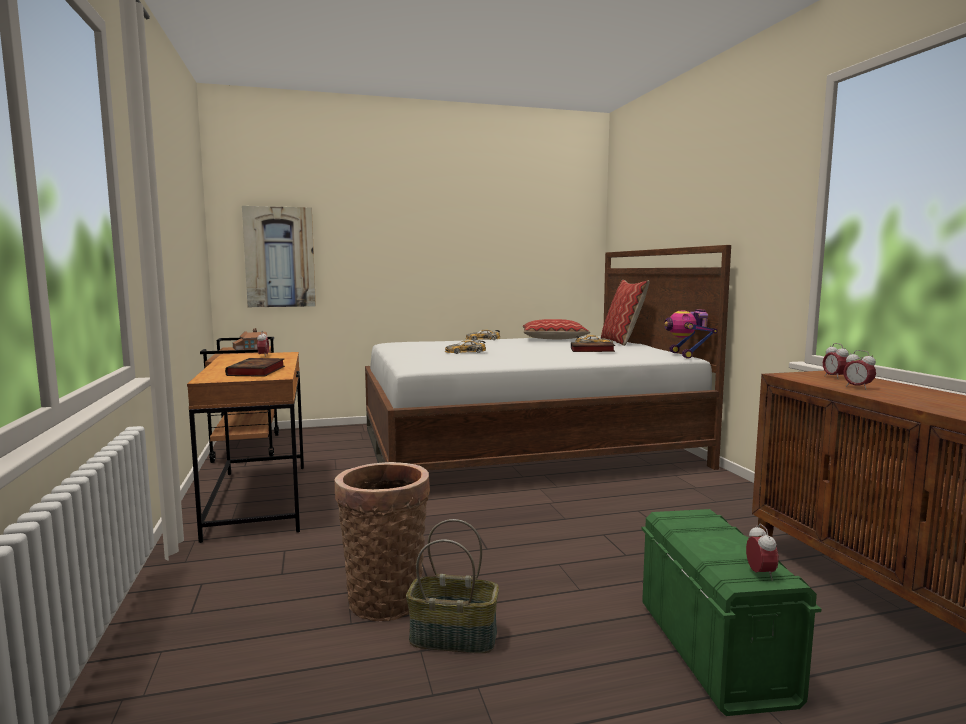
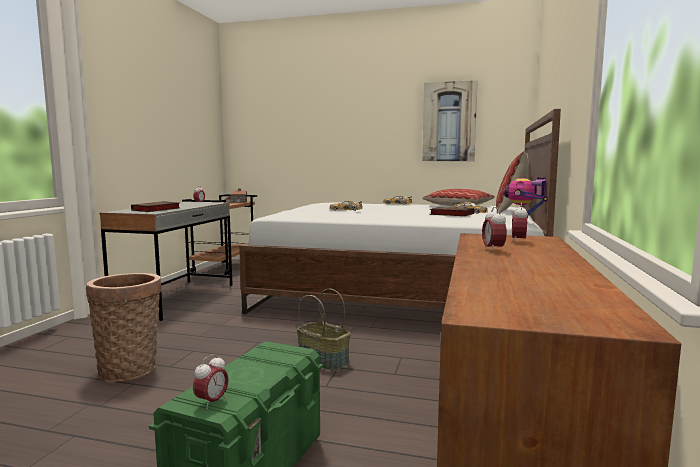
camera: 30 degrees right, 0 degrees up
brown desk [187,352,304,543] -> grey desk [100,201,233,321]
picture [242,206,316,307] -> picture moved to [422,80,478,161]
basket [406,519,499,653] -> basket moved to [297,289,351,371]

